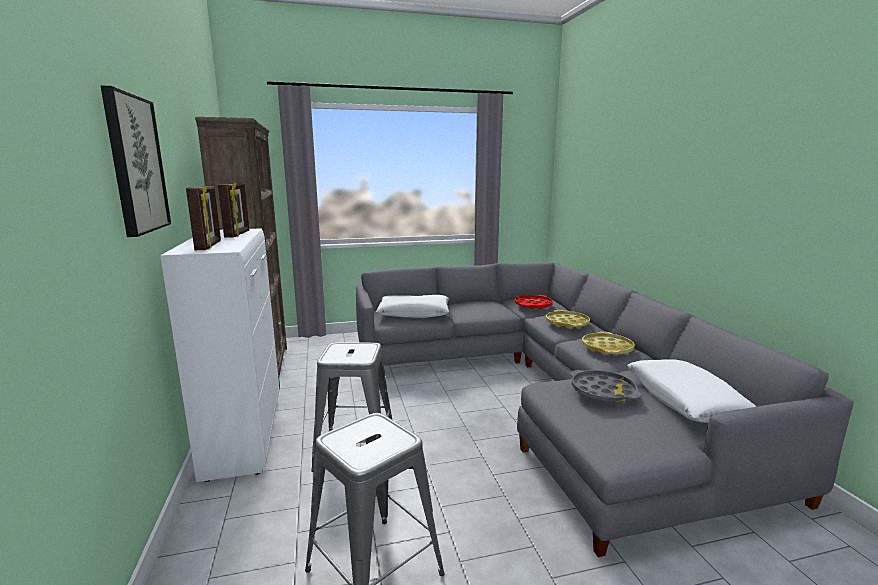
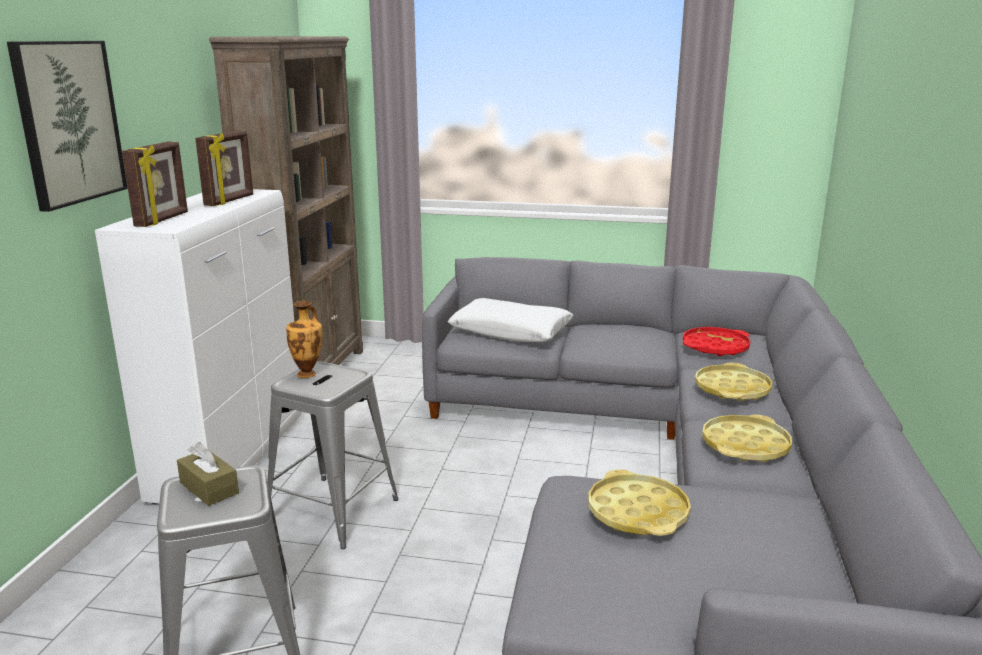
camera: 25 degrees right, 5 degrees up
grey tray [570,370,641,403] -> yellow tray [588,469,691,536]
white pillow [627,359,757,423] -> none
none -> brown tissue box [177,442,239,506]
none -> vase [286,300,322,378]

